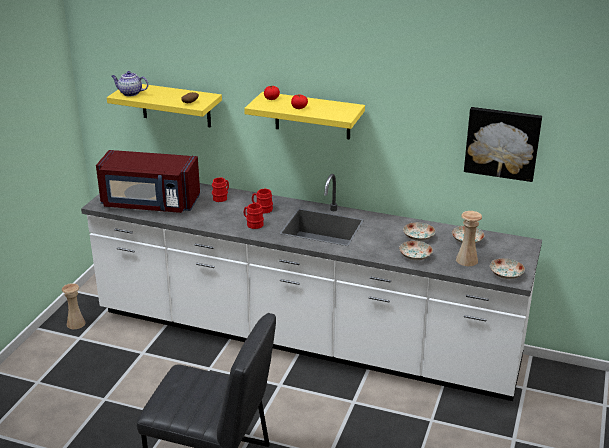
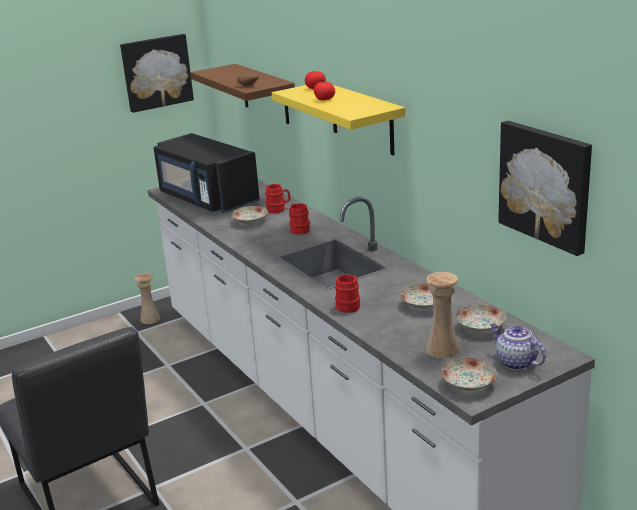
camera: 40 degrees right, 5 degrees down
red microwave [96,150,200,213] -> black microwave [154,133,260,213]
yellow shelf [107,84,222,127] -> brown shelf [190,64,295,124]
teapot [111,71,148,96] -> teapot moved to [491,324,546,370]
red mug [244,203,264,229] -> red mug moved to [335,274,360,313]
plate [399,241,433,260] -> plate moved to [231,206,268,225]
none -> picture [120,34,194,113]

